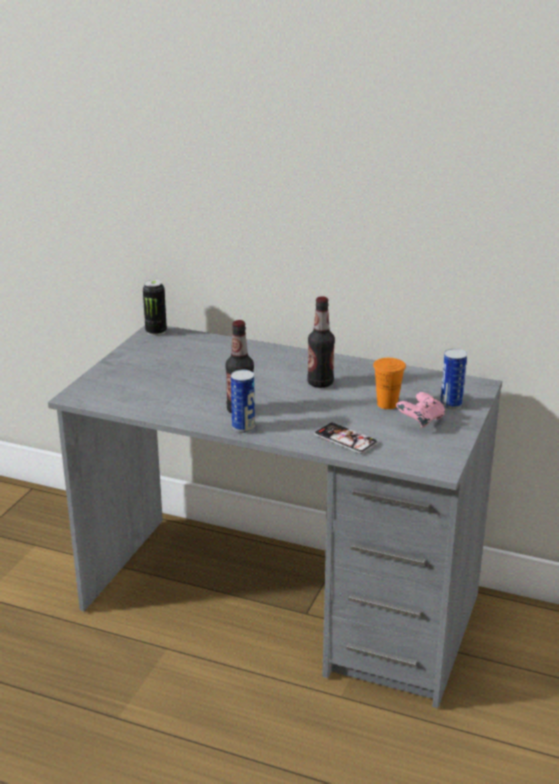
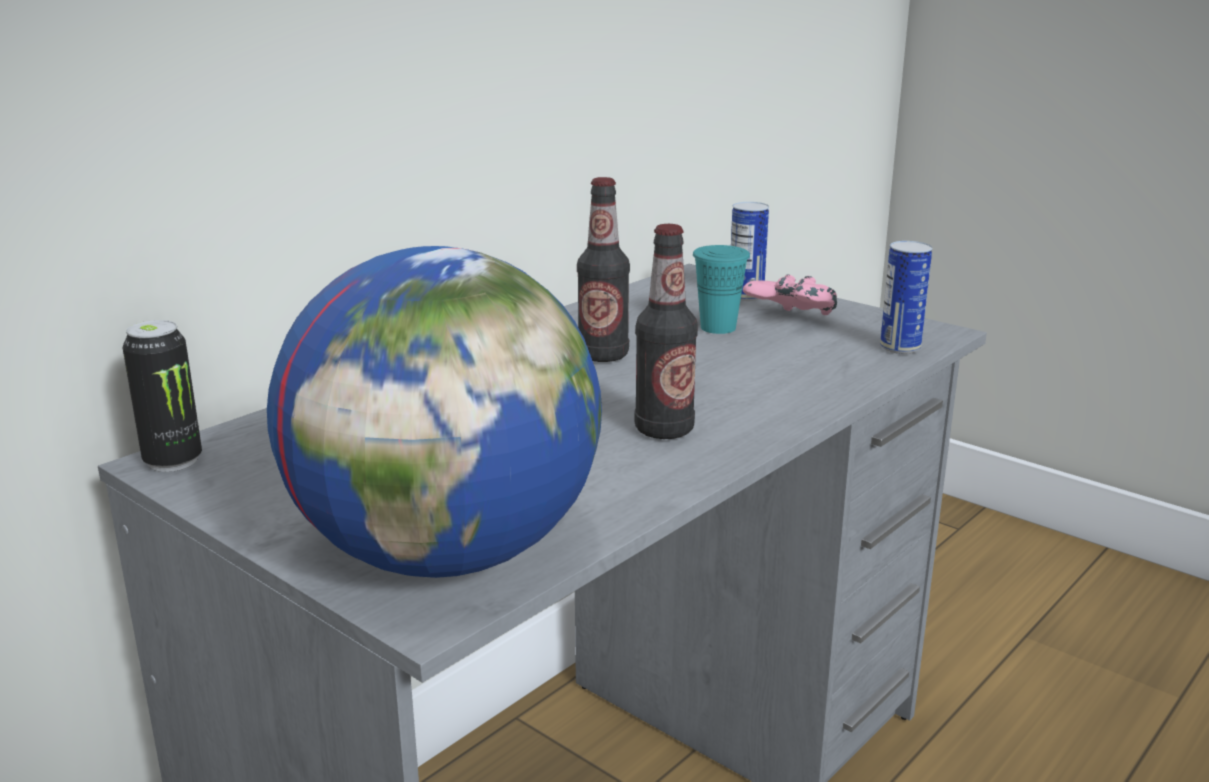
camera: 70 degrees left, 5 degrees down
can [231,370,255,433] -> can moved to [880,241,932,354]
phone [314,422,378,454] -> none
orange cup [373,358,406,409] -> turquoise cup [693,245,750,334]
none -> globe [267,246,602,578]

